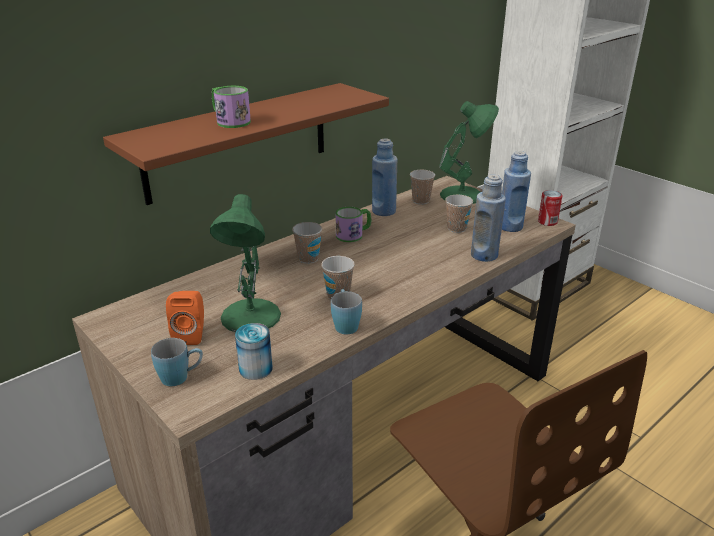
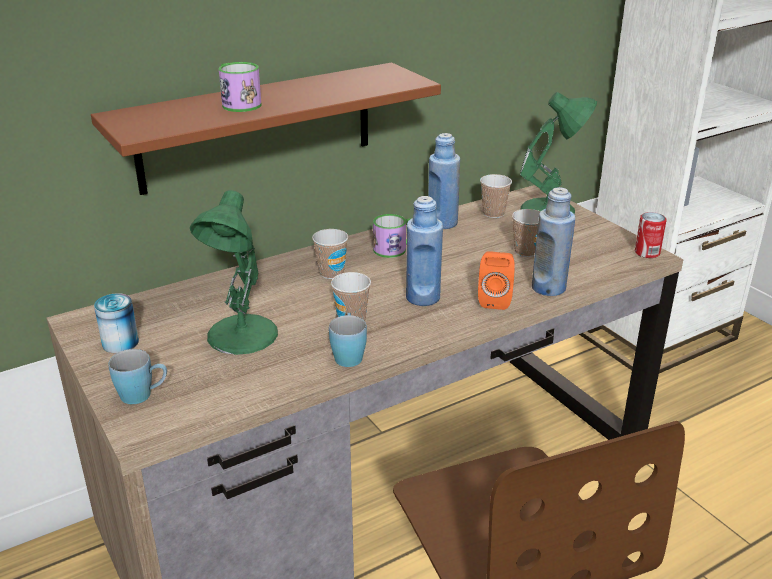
camera: 10 degrees right, 0 degrees up
orange speaker [166,291,204,345] -> orange speaker moved to [478,251,515,310]
can [235,323,273,380] -> can moved to [94,293,139,353]
blue bottle [502,151,531,232] -> blue bottle moved to [406,196,443,306]

